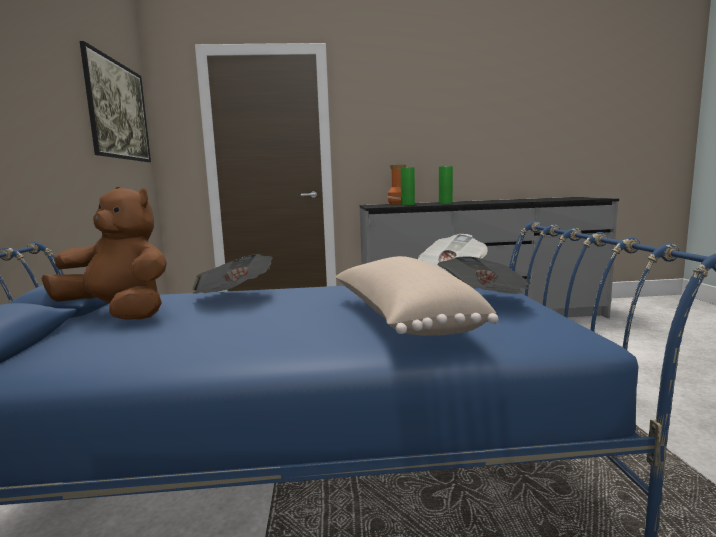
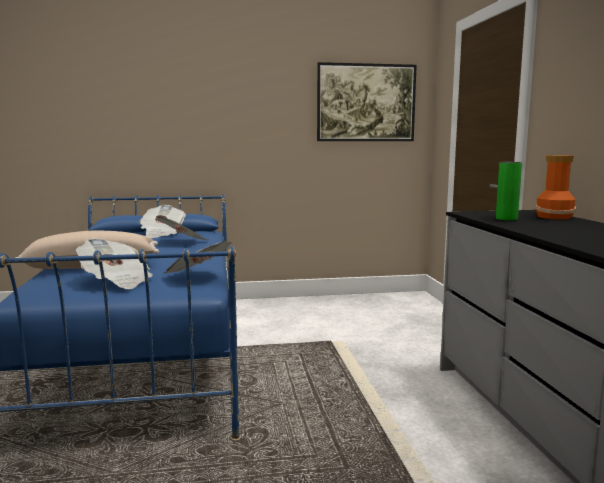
camera: 85 degrees right, 0 degrees up
brown plush toy [41,186,167,320] -> newspaper [140,205,186,238]
green vase [439,166,453,204] -> none

